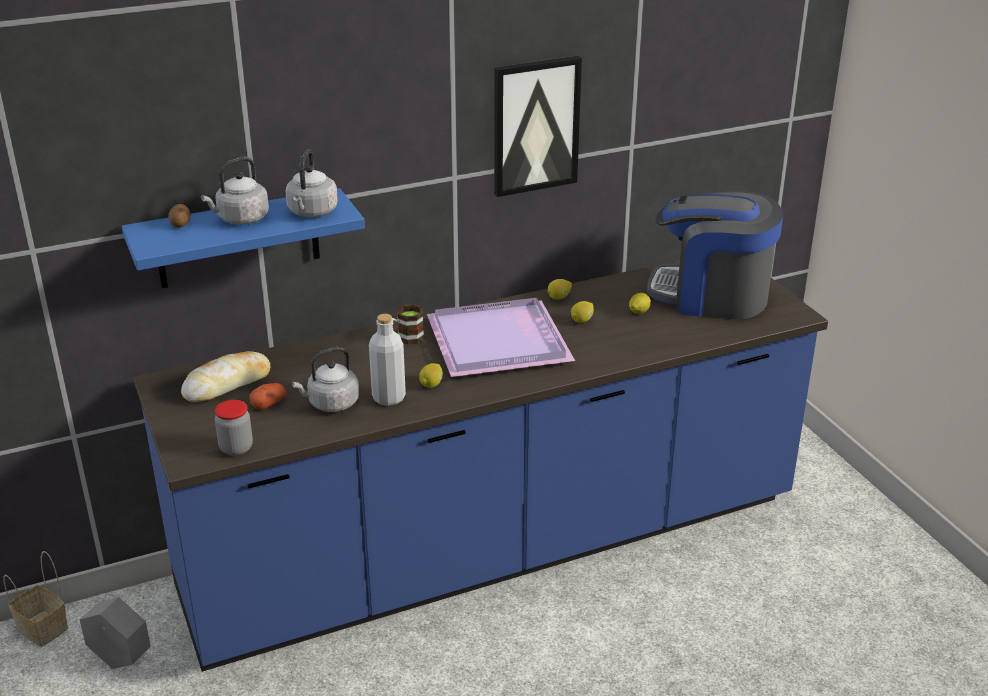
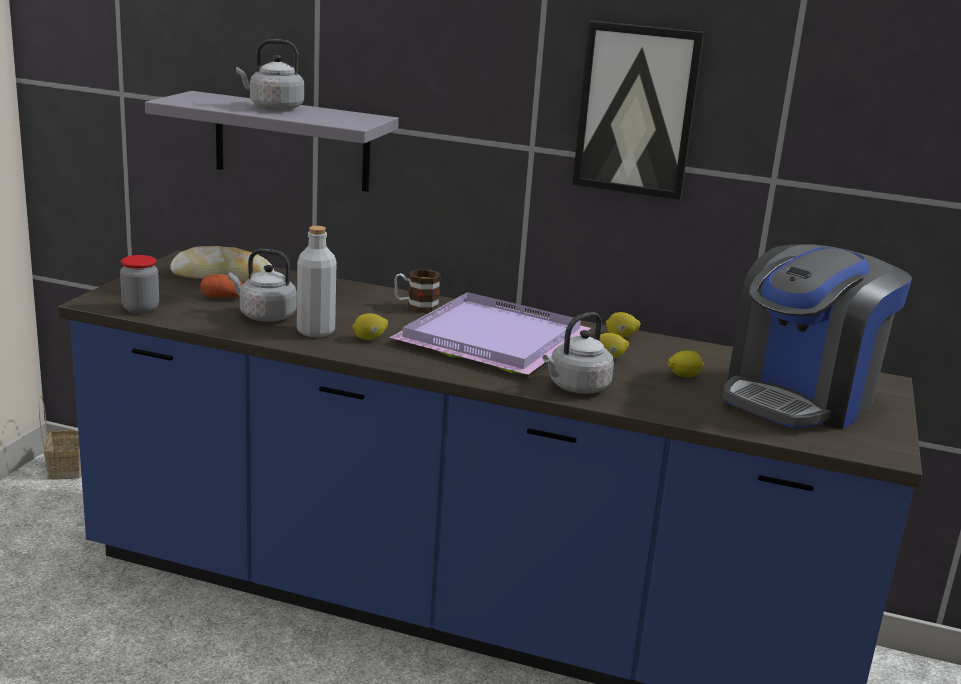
camera: 40 degrees right, 10 degrees down
grey planter [80,597,151,669] -> none
blue shelf [122,188,365,288] -> grey shelf [145,91,399,192]
potato [168,204,191,228] -> none
grey kettle [285,149,338,217] -> grey kettle moved to [543,312,614,394]
coffee machine [647,191,783,319] -> coffee machine turned 105 degrees counterclockwise [723,244,912,429]

